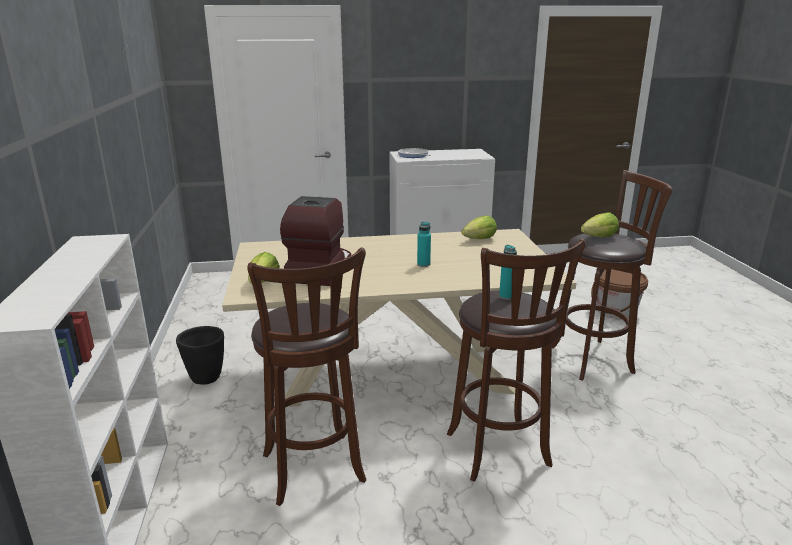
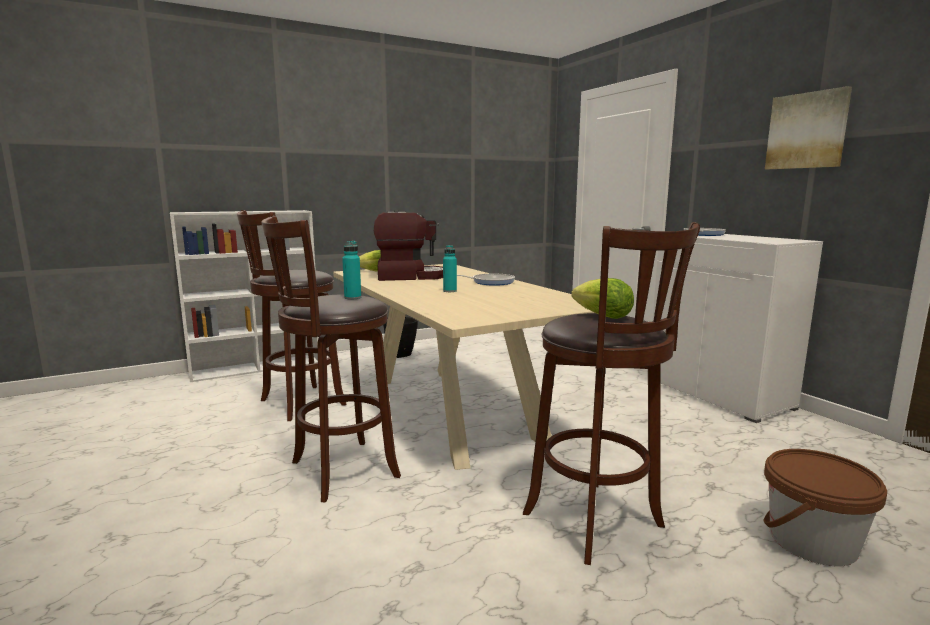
camera: 70 degrees right, 10 degrees down
lettuce [461,215,497,239] -> none
none -> frying pan [457,273,515,286]
none -> picture [765,86,852,169]

